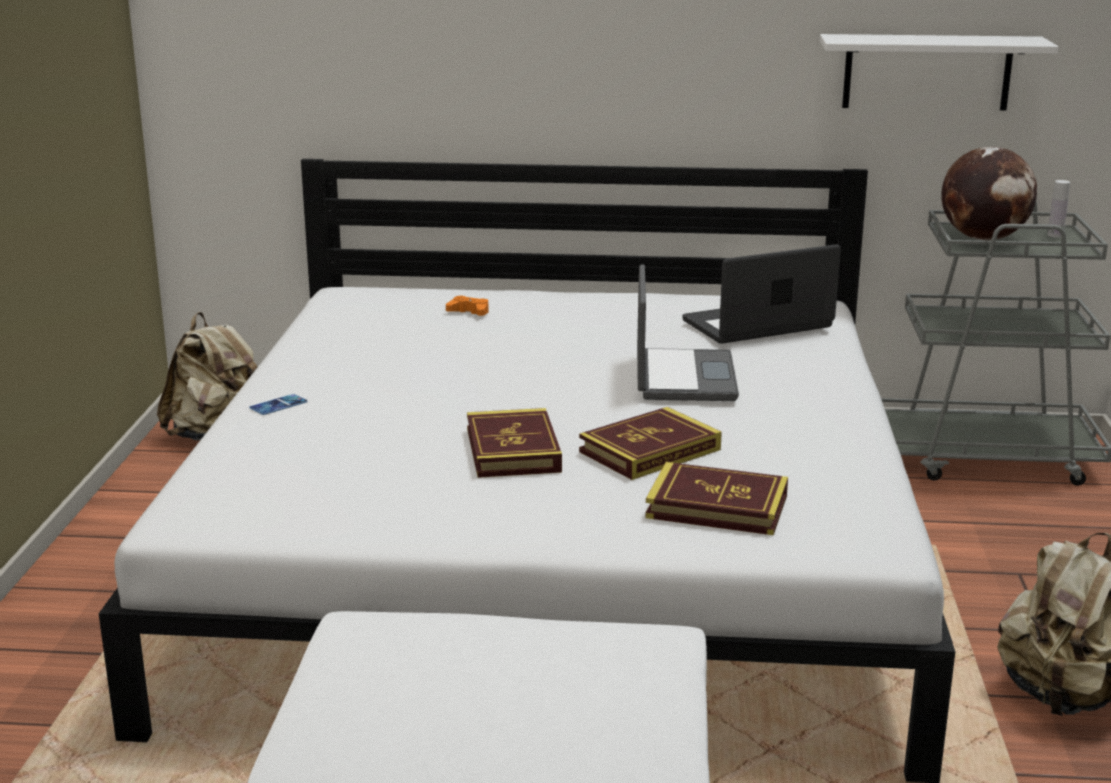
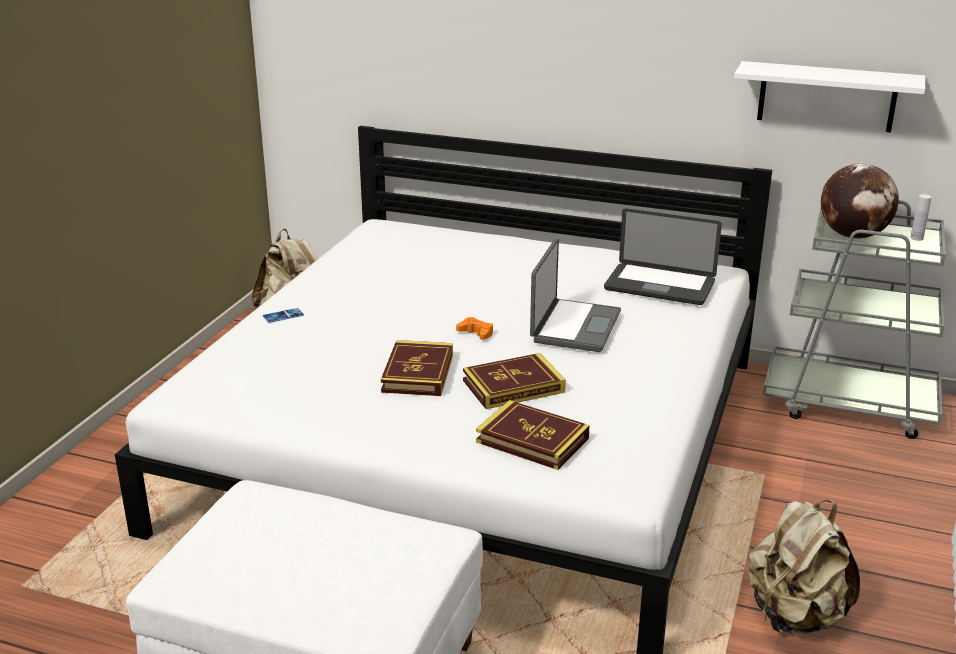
camera: 15 degrees right, 5 degrees up
orange game controller [446,296,489,316] -> orange game controller moved to [456,317,493,340]
laptop [683,244,841,344] -> laptop turned 150 degrees counterclockwise [604,208,722,305]

